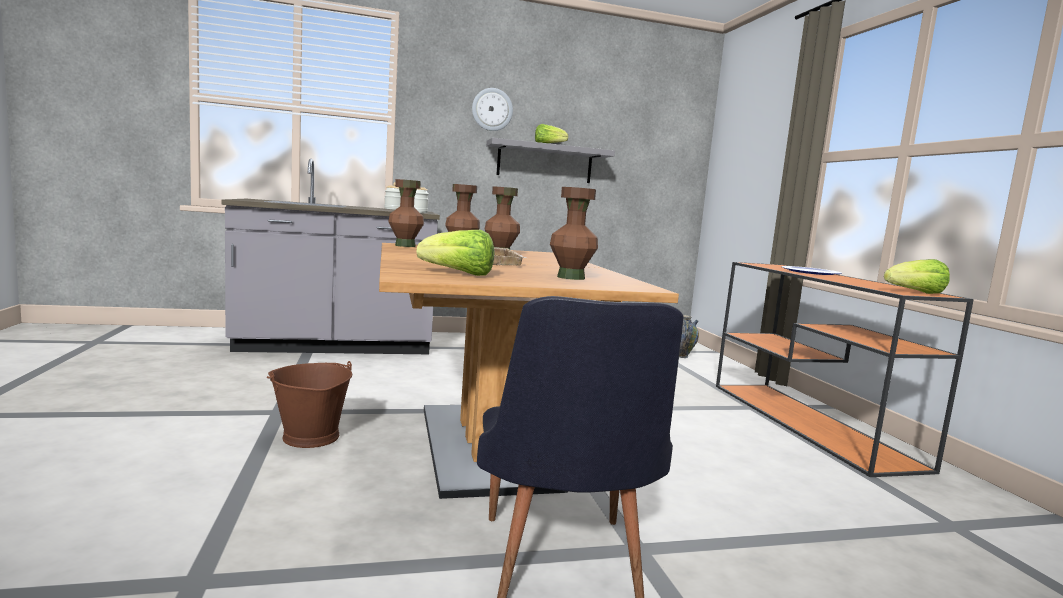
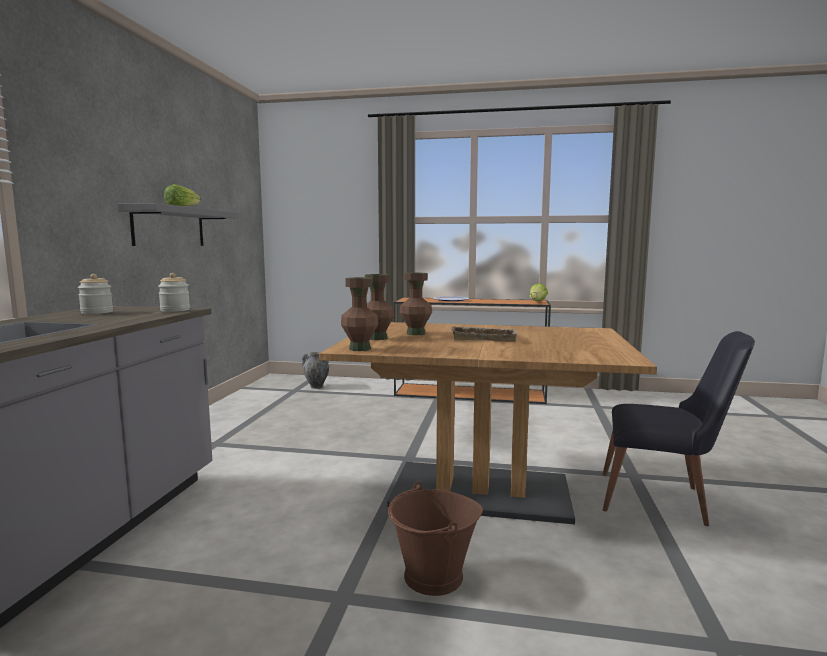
camera: 65 degrees left, 0 degrees up
lettuce [417,230,495,276] -> none
wall clock [472,88,513,131] -> none
brown vase [550,187,598,280] -> none

